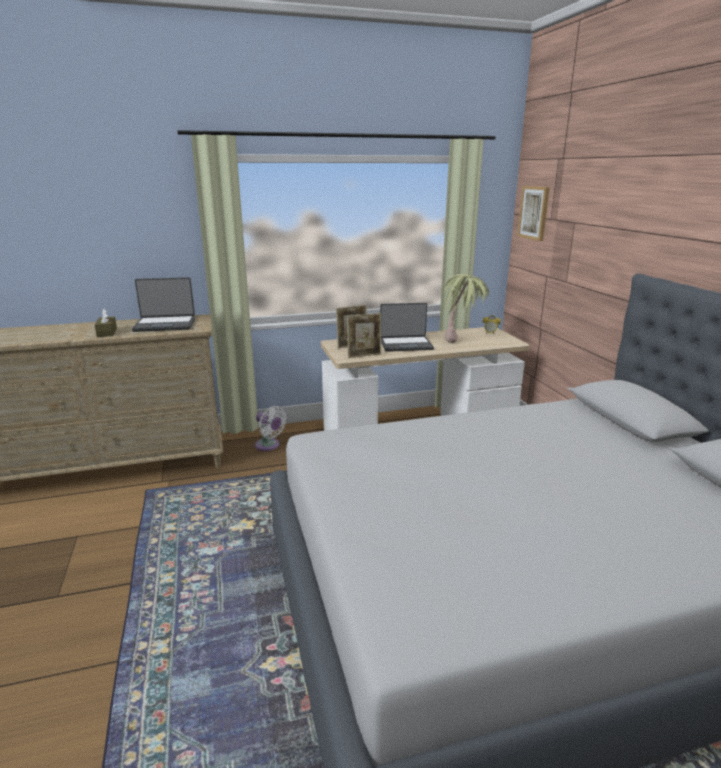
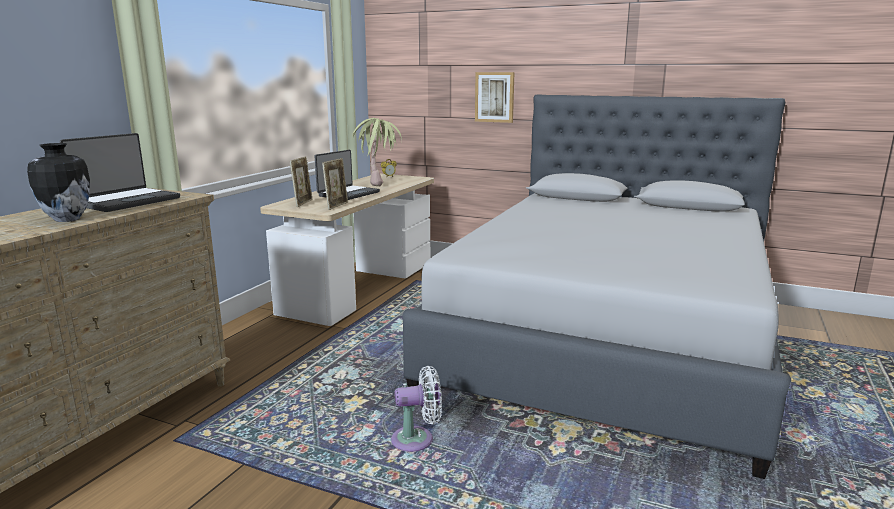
camera: 50 degrees left, 5 degrees down
brown tissue box [94,308,117,337] -> vase [27,143,90,222]
white fan [255,406,287,451] -> white fan moved to [391,366,442,452]
picture [518,186,550,241] -> picture moved to [475,72,515,123]

